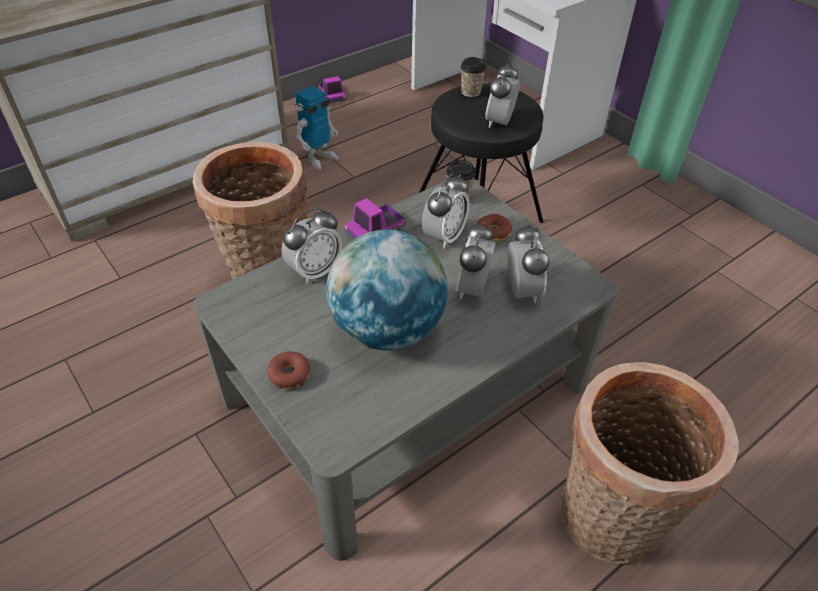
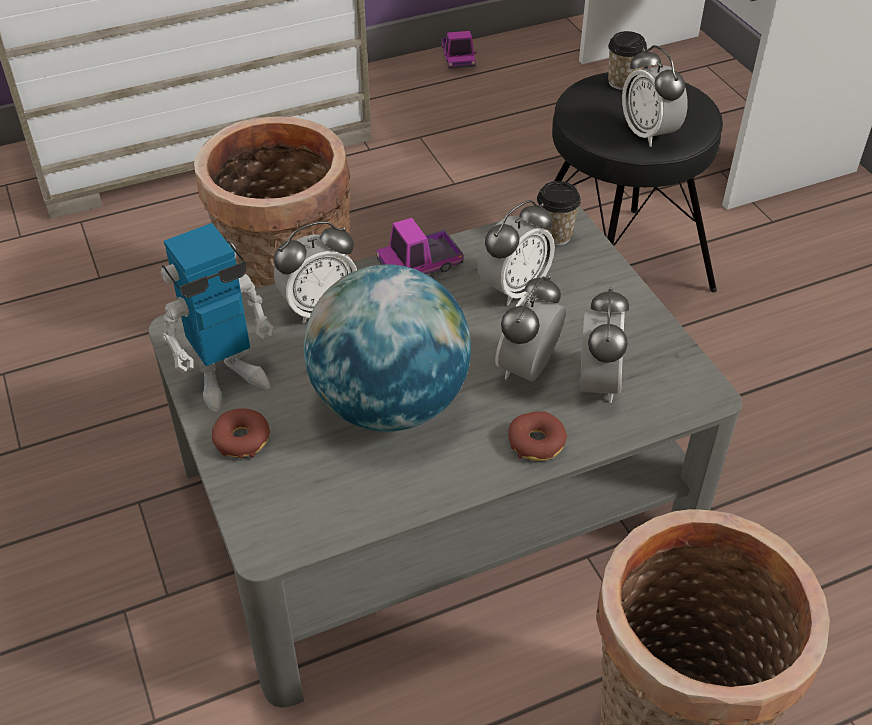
camera: 15 degrees right, 0 degrees up
toy robot [295,86,339,170] -> toy robot moved to [161,223,274,412]
donut [477,214,512,241] -> donut moved to [508,411,567,461]
alarm clock [485,61,520,128] -> alarm clock turned 60 degrees counterclockwise [622,45,688,147]

